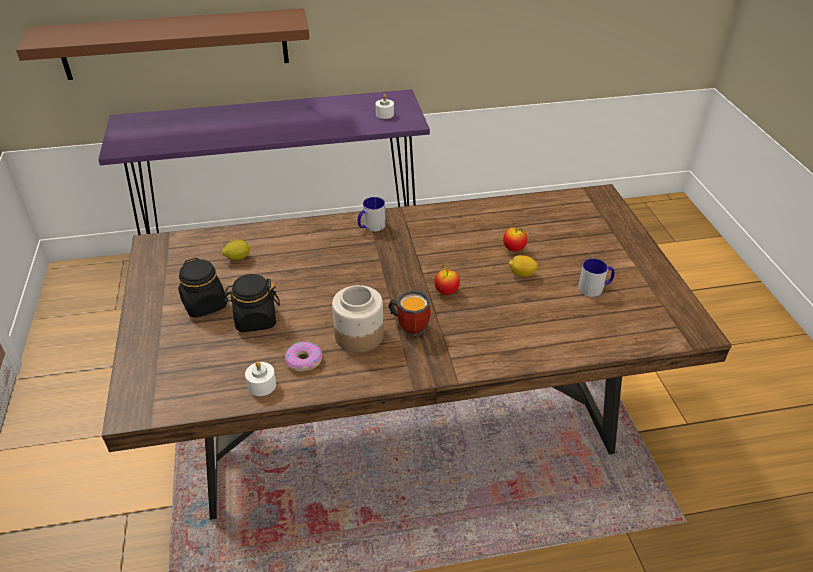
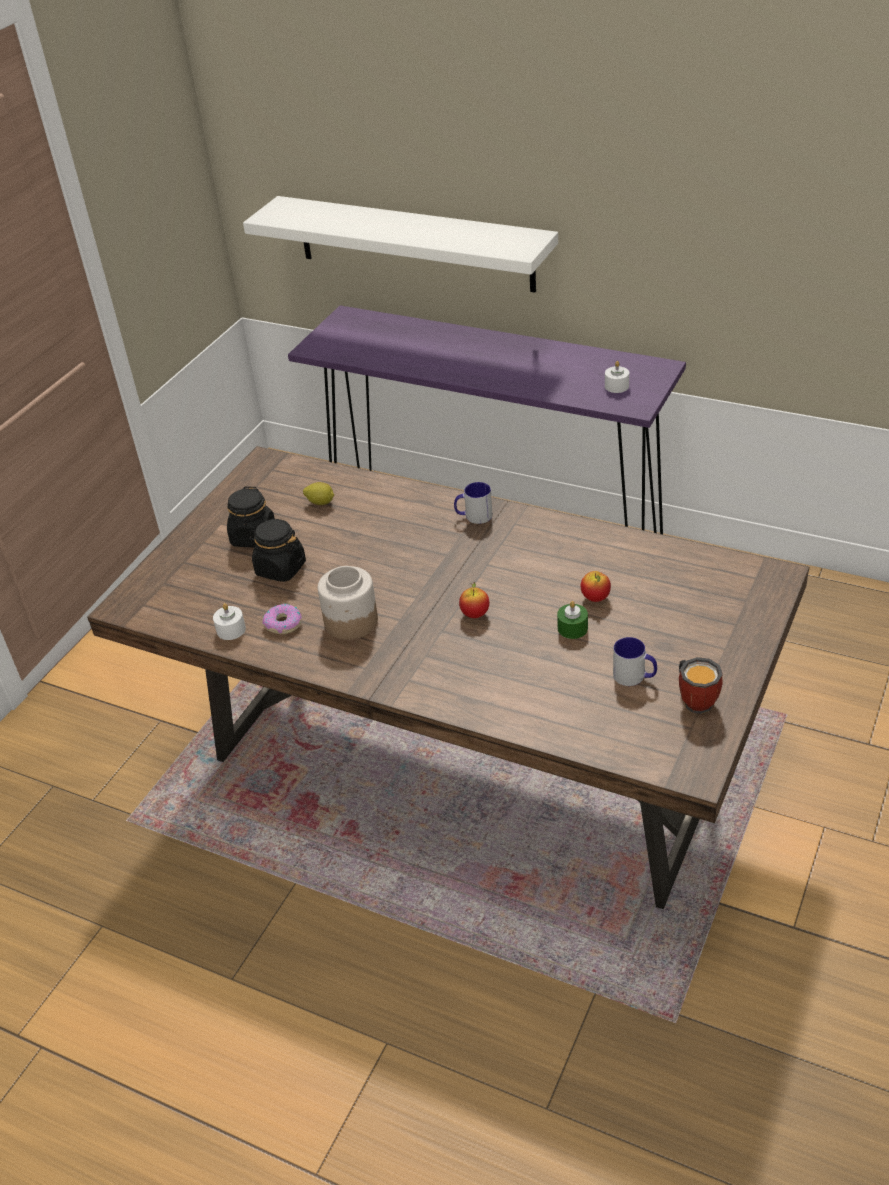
camera: 40 degrees right, 0 degrees up
brown shelf [16,8,310,80] -> white shelf [243,196,558,292]
mug [388,290,431,336] -> mug moved to [679,657,723,714]
lemon [509,255,538,277] -> green candle [557,601,588,639]

